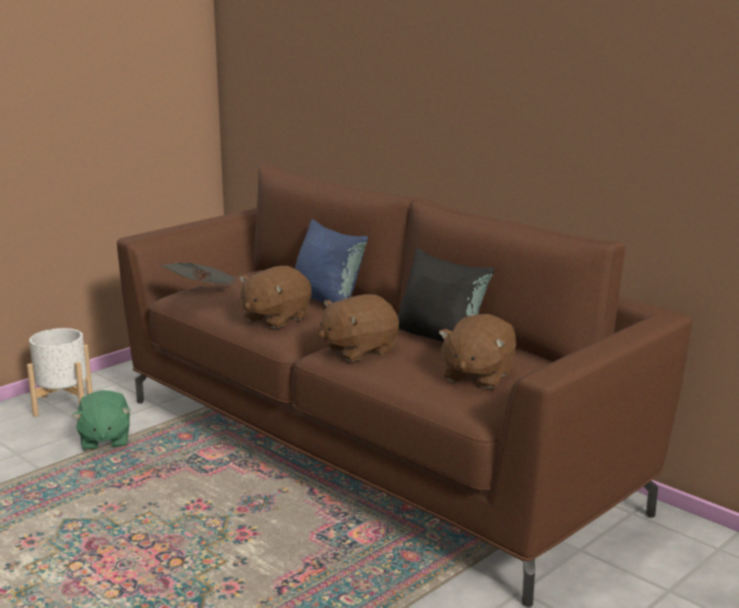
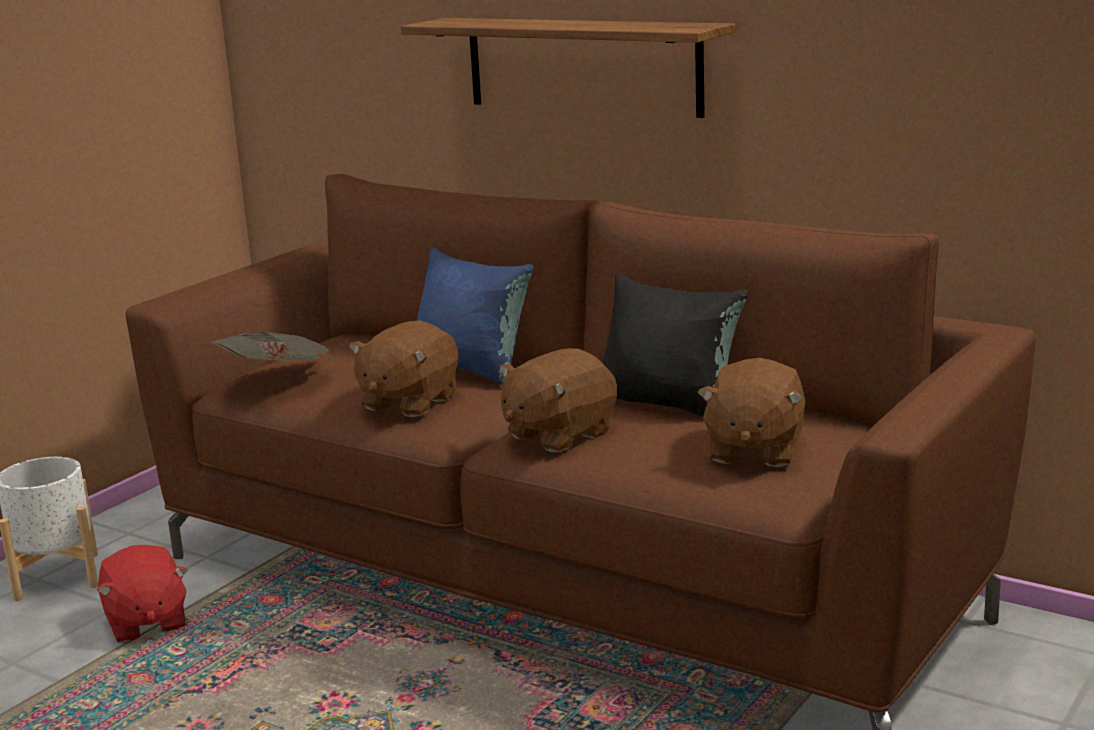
camera: 10 degrees left, 0 degrees up
green plush toy [72,390,131,451] -> red plush toy [97,545,188,643]
none -> shelf [401,18,735,118]

